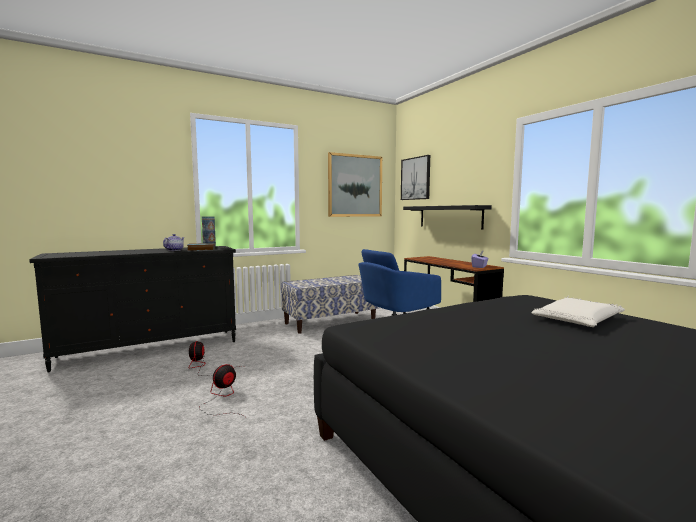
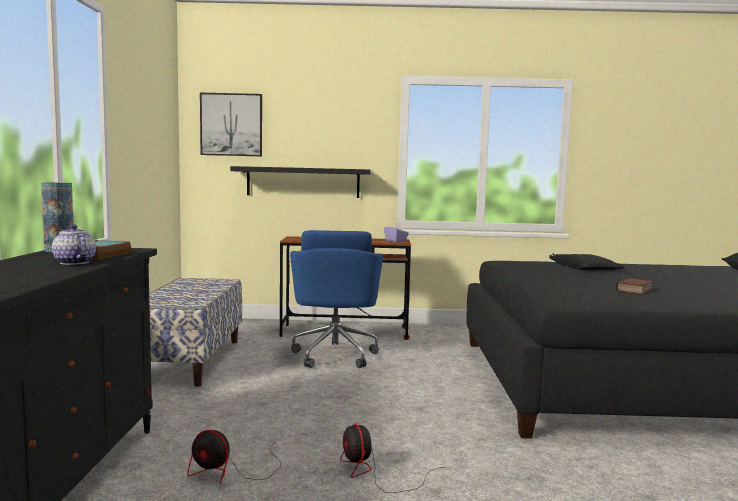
camera: 60 degrees left, 0 degrees up
picture [328,152,382,217] -> none
white pillow [532,296,625,327] -> black pillow [549,253,625,270]
none -> book [616,278,654,294]

